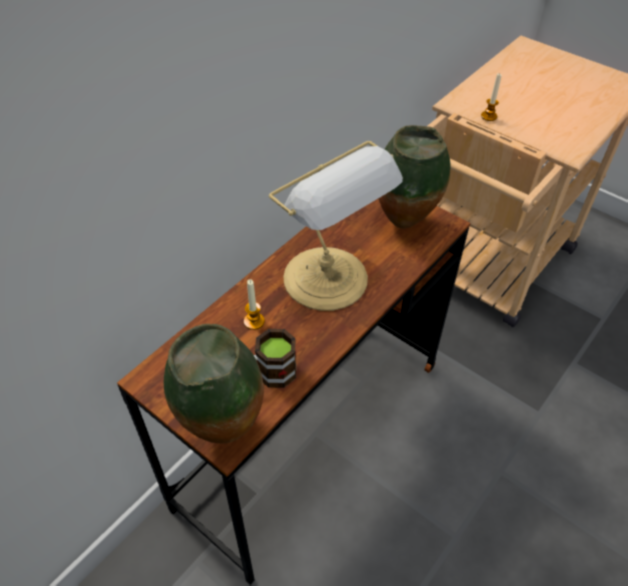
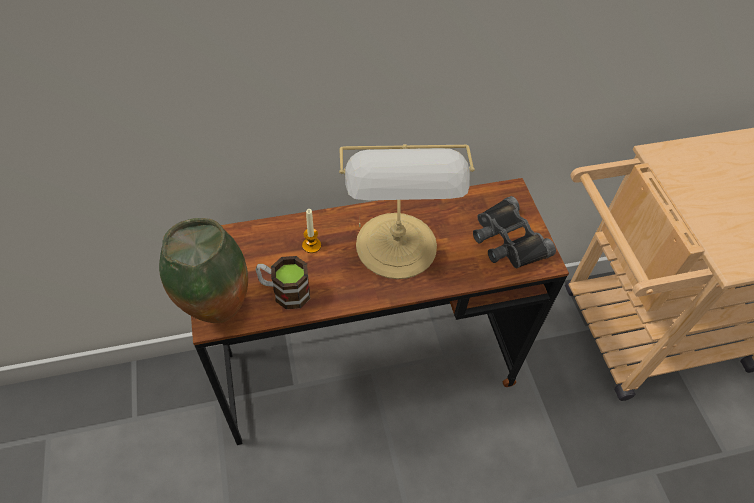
camera: 35 degrees right, 5 degrees up
vase [379,125,451,229] -> black binoculars [473,196,556,268]
candle [481,73,502,121] -> none

